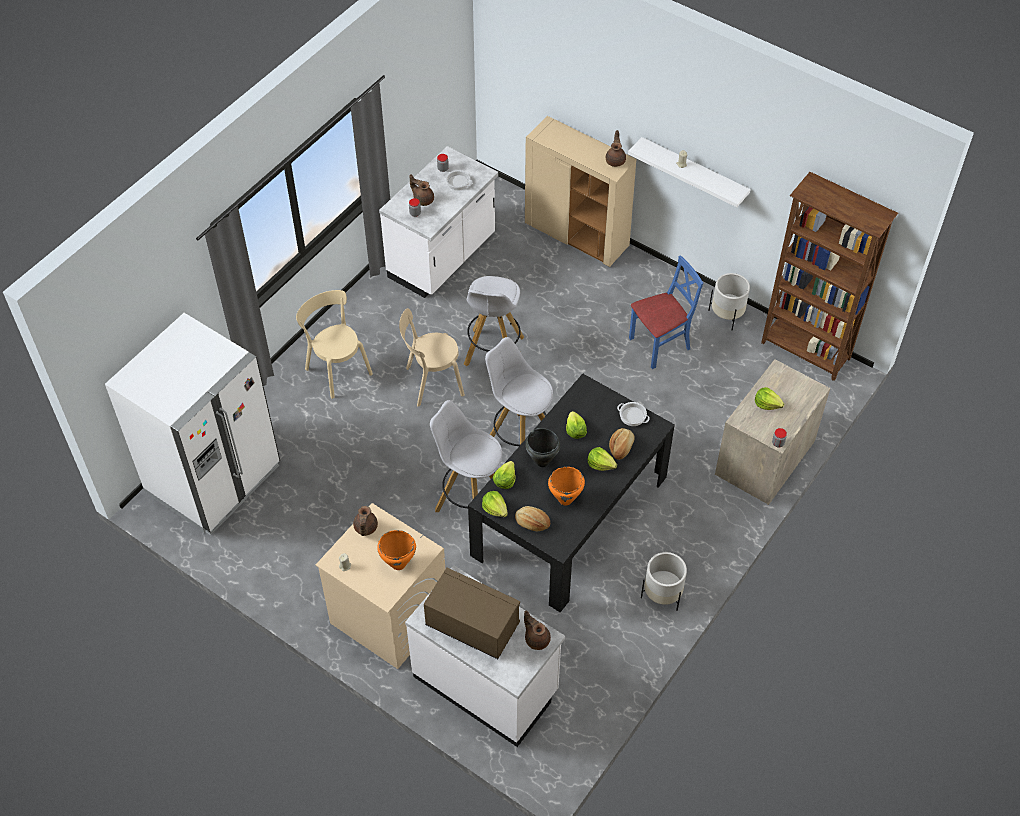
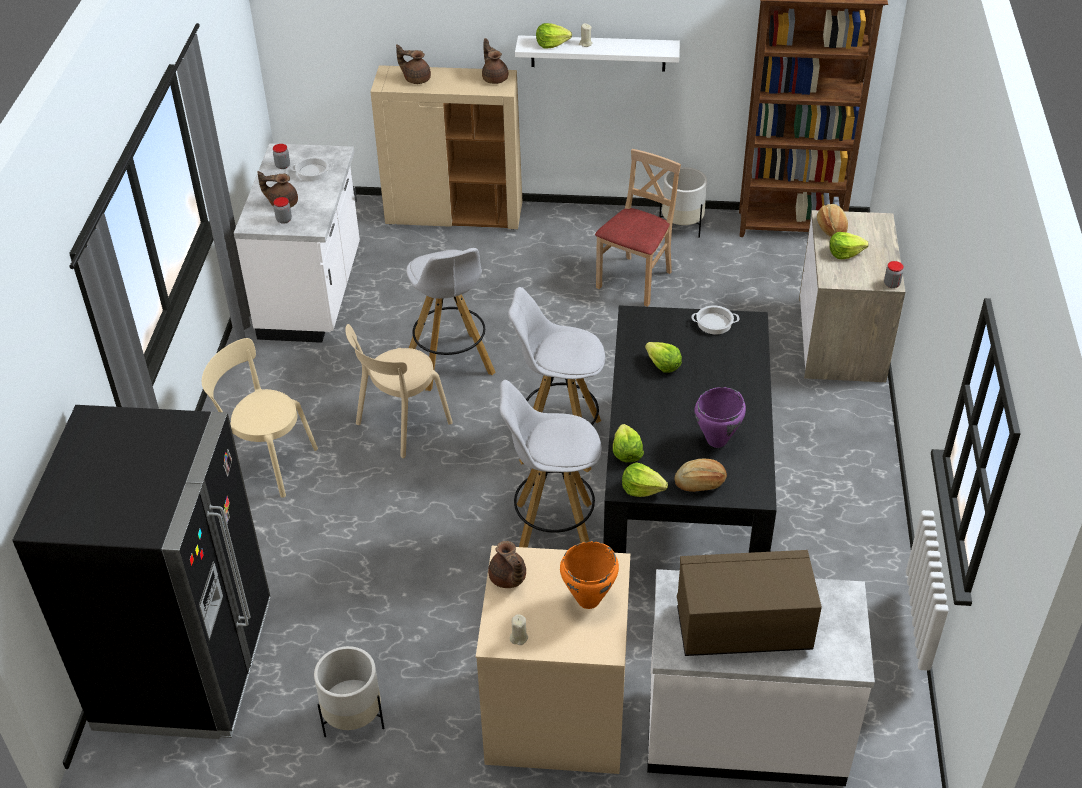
camera: 30 degrees left, 10 degrees down
white fridge [105,313,280,535] -> black fridge [13,405,270,739]
brown teapot [524,611,551,650] -> brown teapot moved to [396,44,431,84]
black cooking pot [525,428,560,467] -> none
orange cooking pot [548,467,585,505] -> purple cooking pot [694,387,746,448]
lettuce [588,447,617,471] -> lettuce moved to [536,23,572,49]
bread [609,428,635,460] -> bread moved to [817,204,848,237]
blue chair [629,255,703,369] -> beige chair [595,149,681,307]
white planter [641,552,687,611] -> white planter moved to [314,646,384,737]

